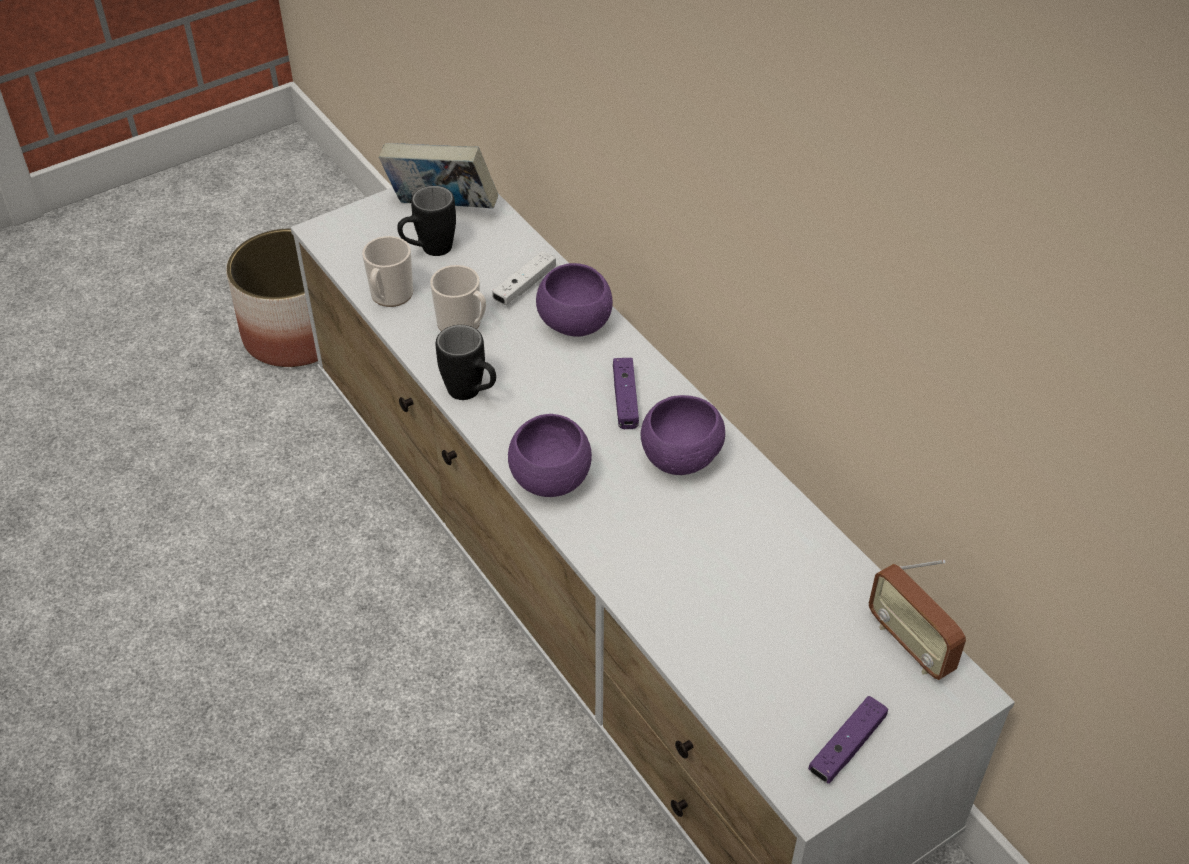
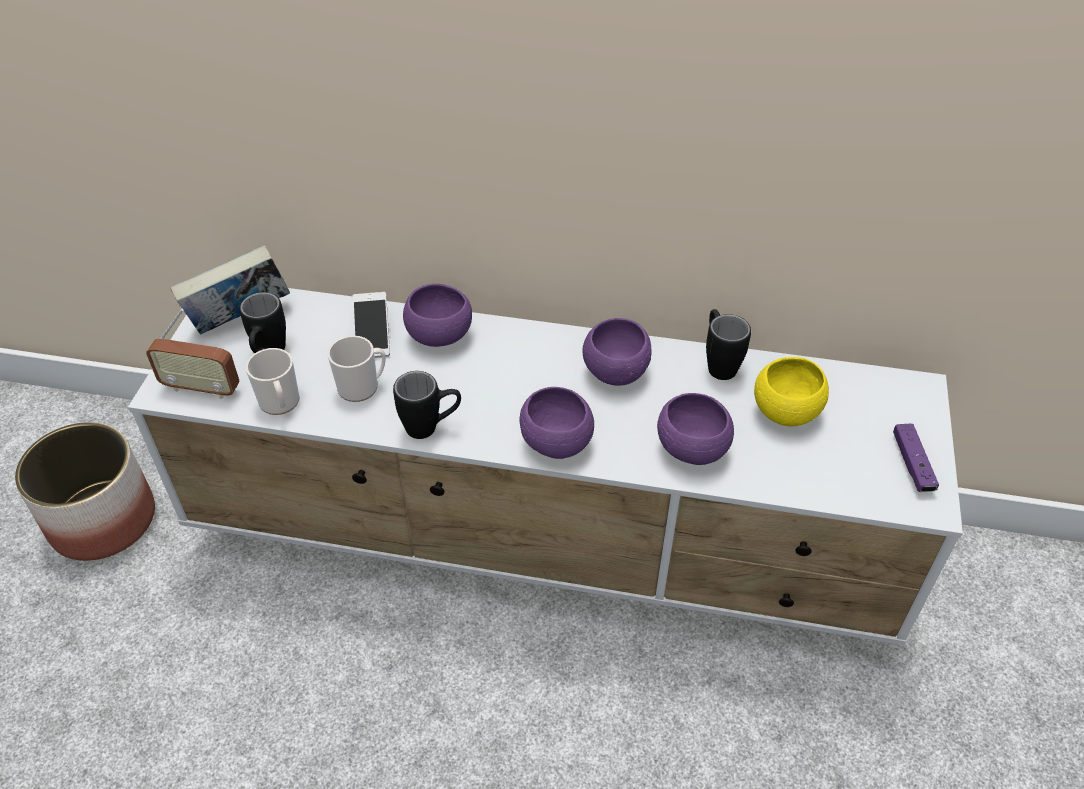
camera: 45 degrees left, 0 degrees up
white game controller [492,251,556,305] -> phone [352,292,390,358]
purple game controller [613,358,639,429] -> none
radio [869,560,966,680] -> radio moved to [146,309,239,399]
none -> purple bowl [657,393,734,465]
none -> black mug [706,309,751,380]
none -> yellow bowl [754,357,829,426]

